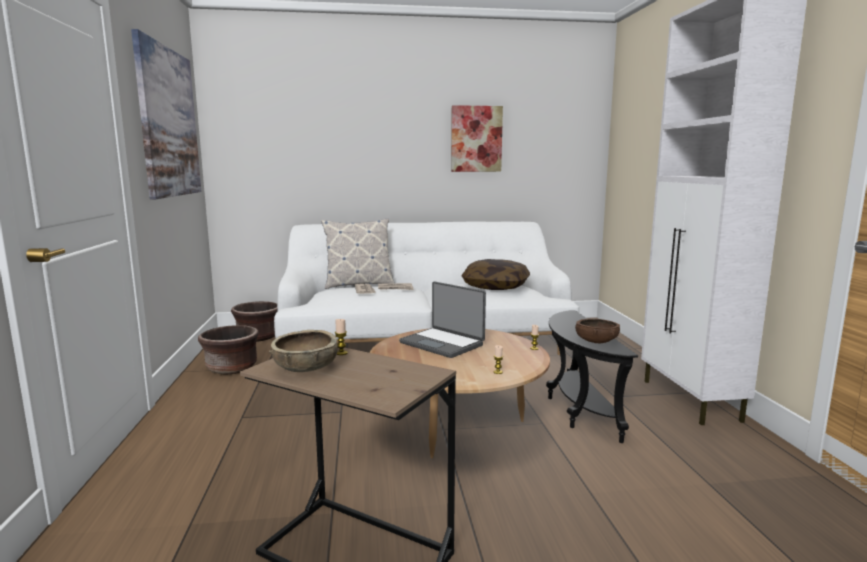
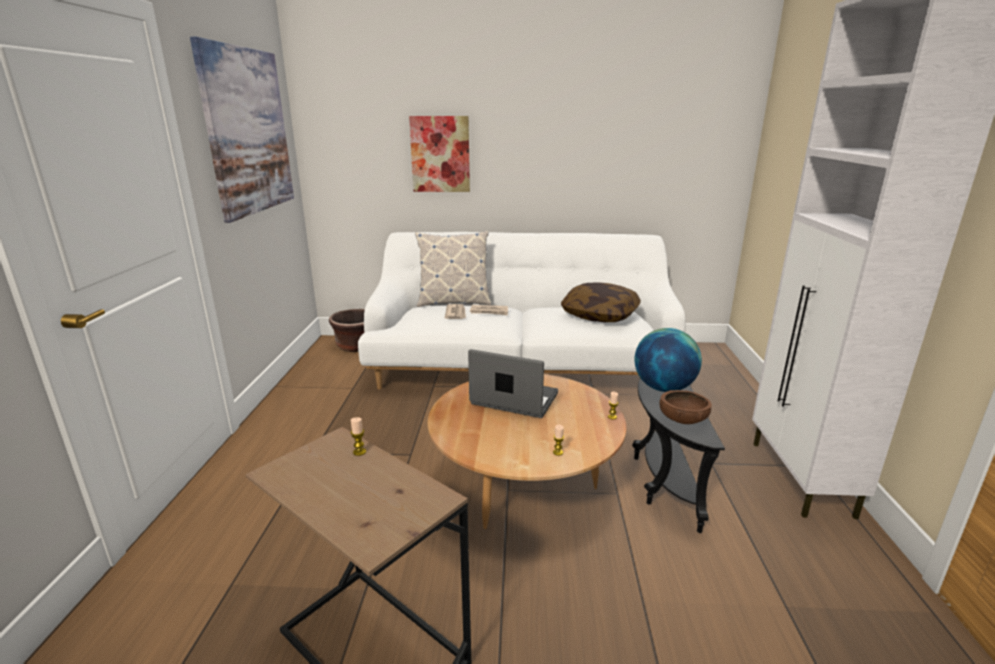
camera: 10 degrees right, 10 degrees up
brown planter [198,325,259,374] -> none
brown bowl [269,330,338,372] -> none
laptop [399,282,486,358] -> laptop turned 150 degrees clockwise [468,349,558,418]
picture [451,105,503,172] -> picture moved to [409,116,470,192]
none -> globe [634,328,702,392]

